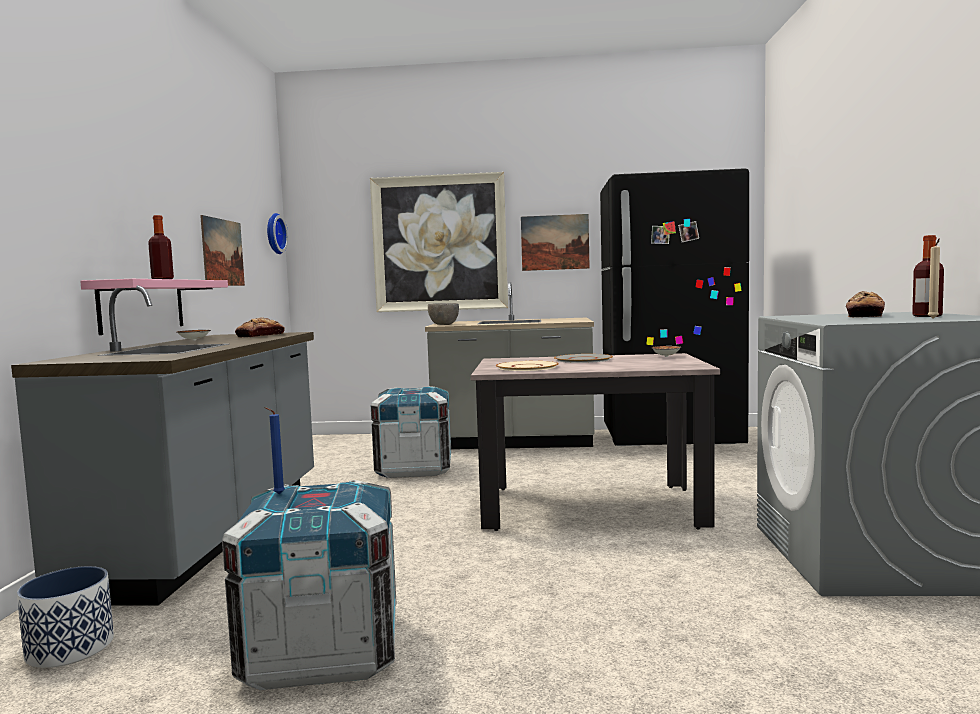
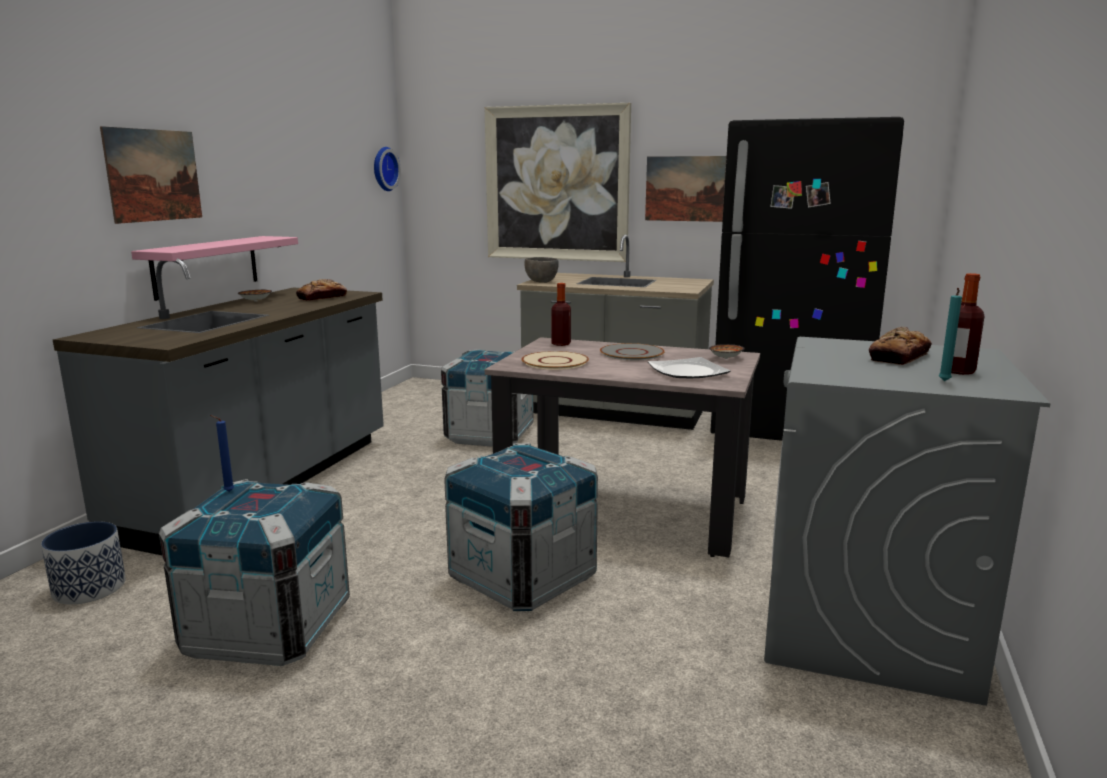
camera: 15 degrees right, 10 degrees up
bottle [148,215,174,279] -> bottle moved to [551,283,571,346]
picture [200,215,245,286] -> picture moved to [100,126,202,224]
beige candle [928,238,940,318] -> turquoise candle [939,288,962,381]
none -> crate [444,443,598,611]
none -> plate [648,357,731,378]

